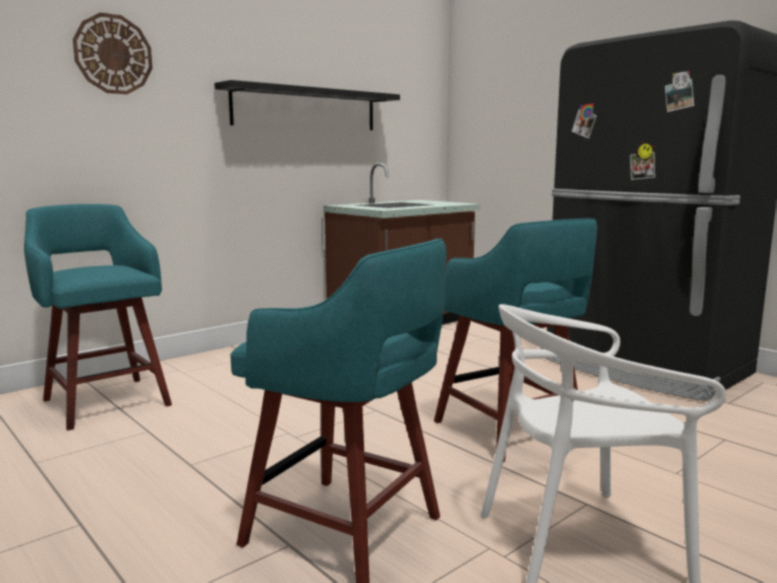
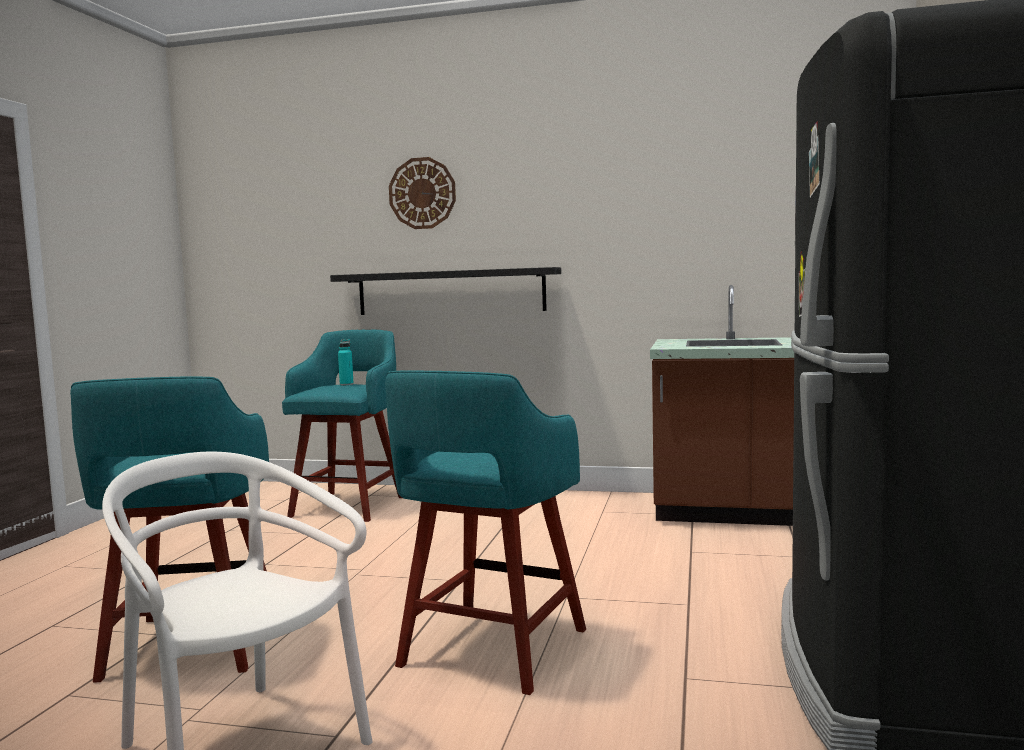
camera: 55 degrees right, 5 degrees down
black shelf [214,80,400,130] -> black shelf moved to [330,267,561,315]
none -> turquoise bottle [338,339,354,386]

